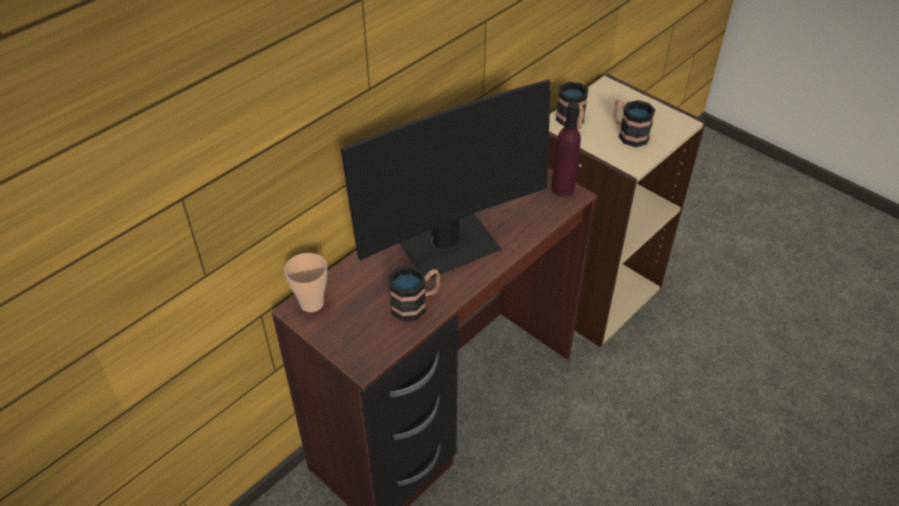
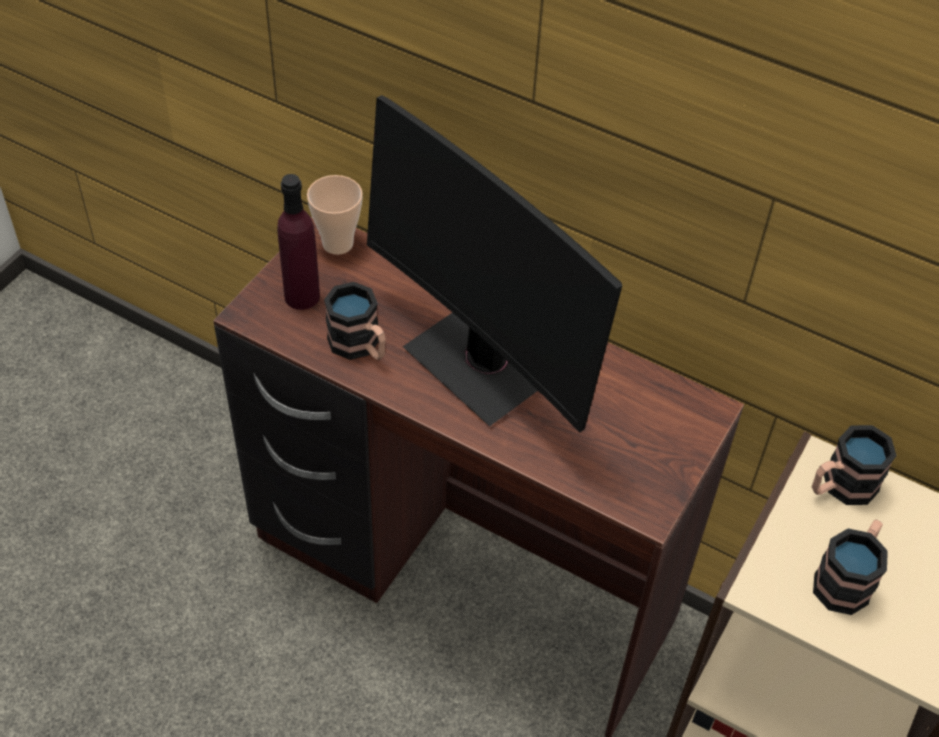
camera: 75 degrees right, 5 degrees up
purple bottle [551,102,581,197] -> purple bottle moved to [277,174,320,310]

